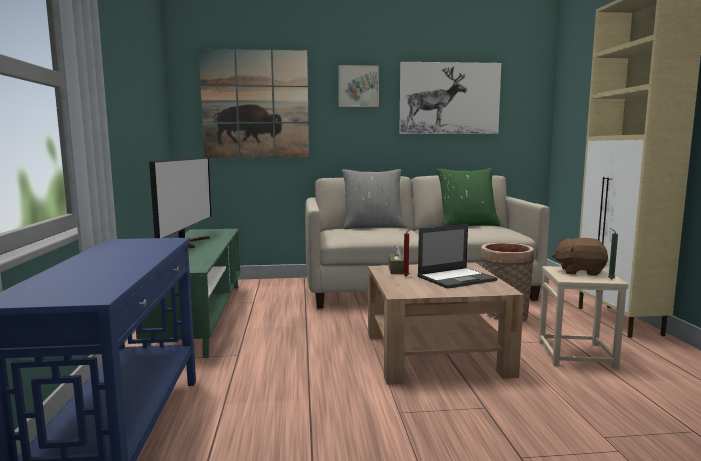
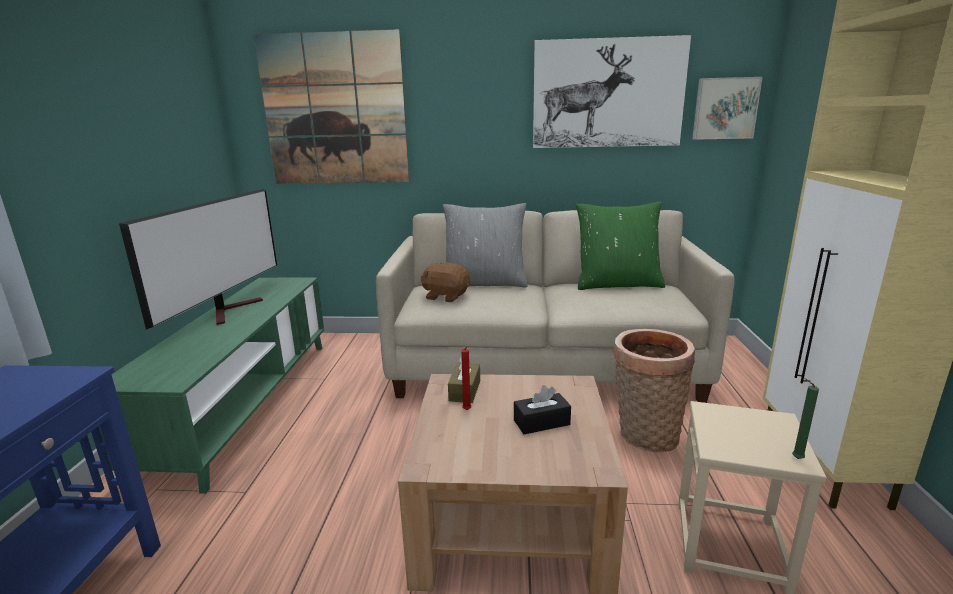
camera: 10 degrees right, 10 degrees up
picture [338,65,379,107] -> picture moved to [692,77,763,140]
laptop [417,224,498,289] -> black tissue box [514,385,571,434]
brown plush toy [551,238,608,276] -> brown plush toy moved to [421,262,470,302]

